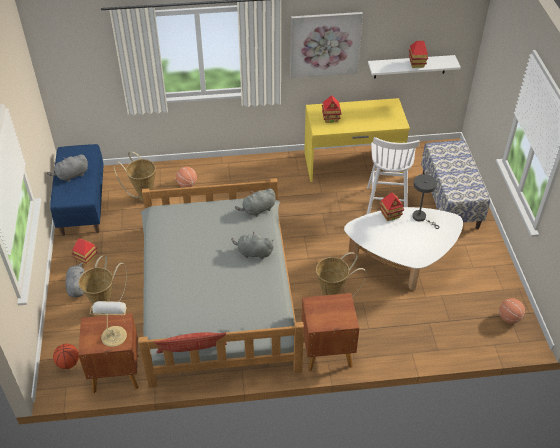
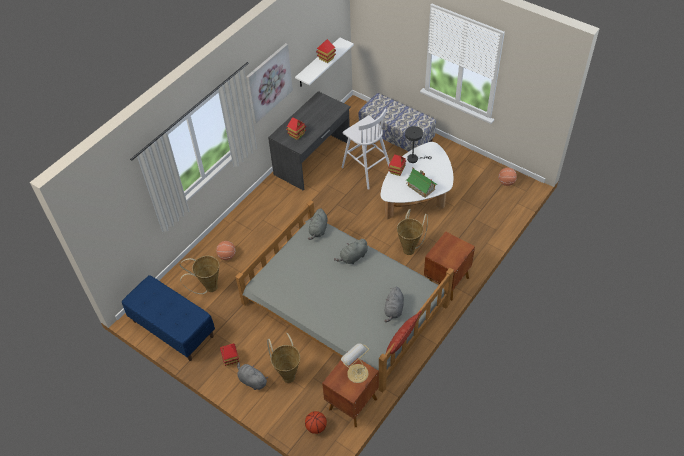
camera: 45 degrees left, 5 degrees up
grey plush toy [47,154,88,182] -> grey plush toy moved to [384,287,404,322]
yellow desk [304,98,410,182] -> grey desk [268,91,351,191]
none -> toy house [406,167,438,198]

